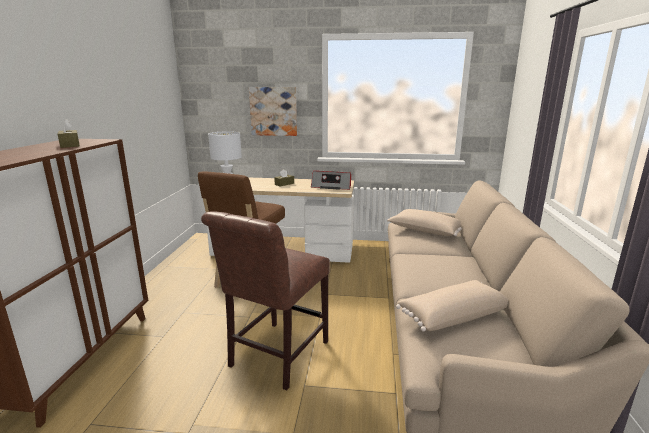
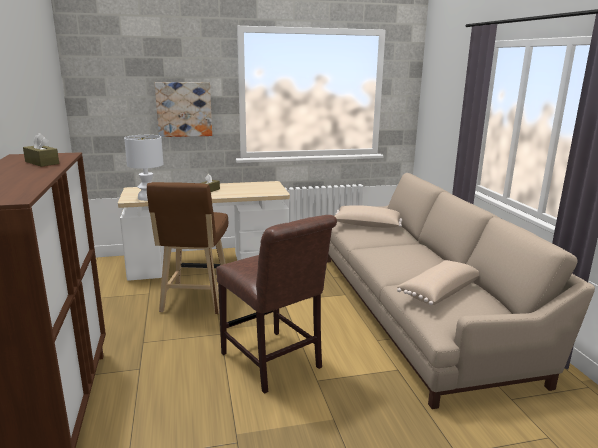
camera: 20 degrees left, 0 degrees up
brown chair [201,211,330,390] -> brown chair turned 45 degrees counterclockwise [216,215,337,394]
radio [311,171,351,190] -> none

